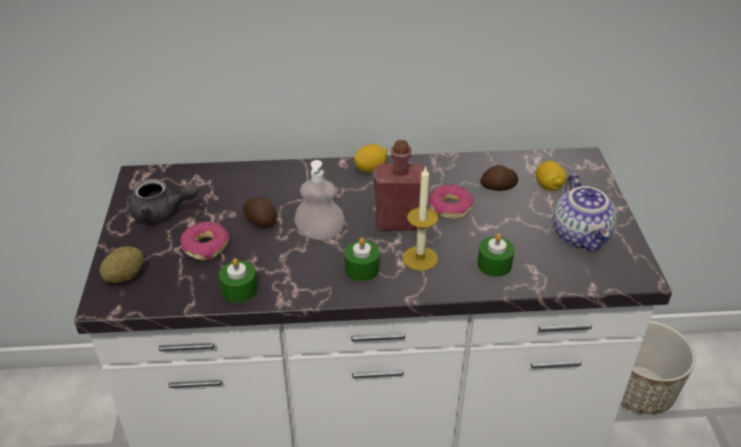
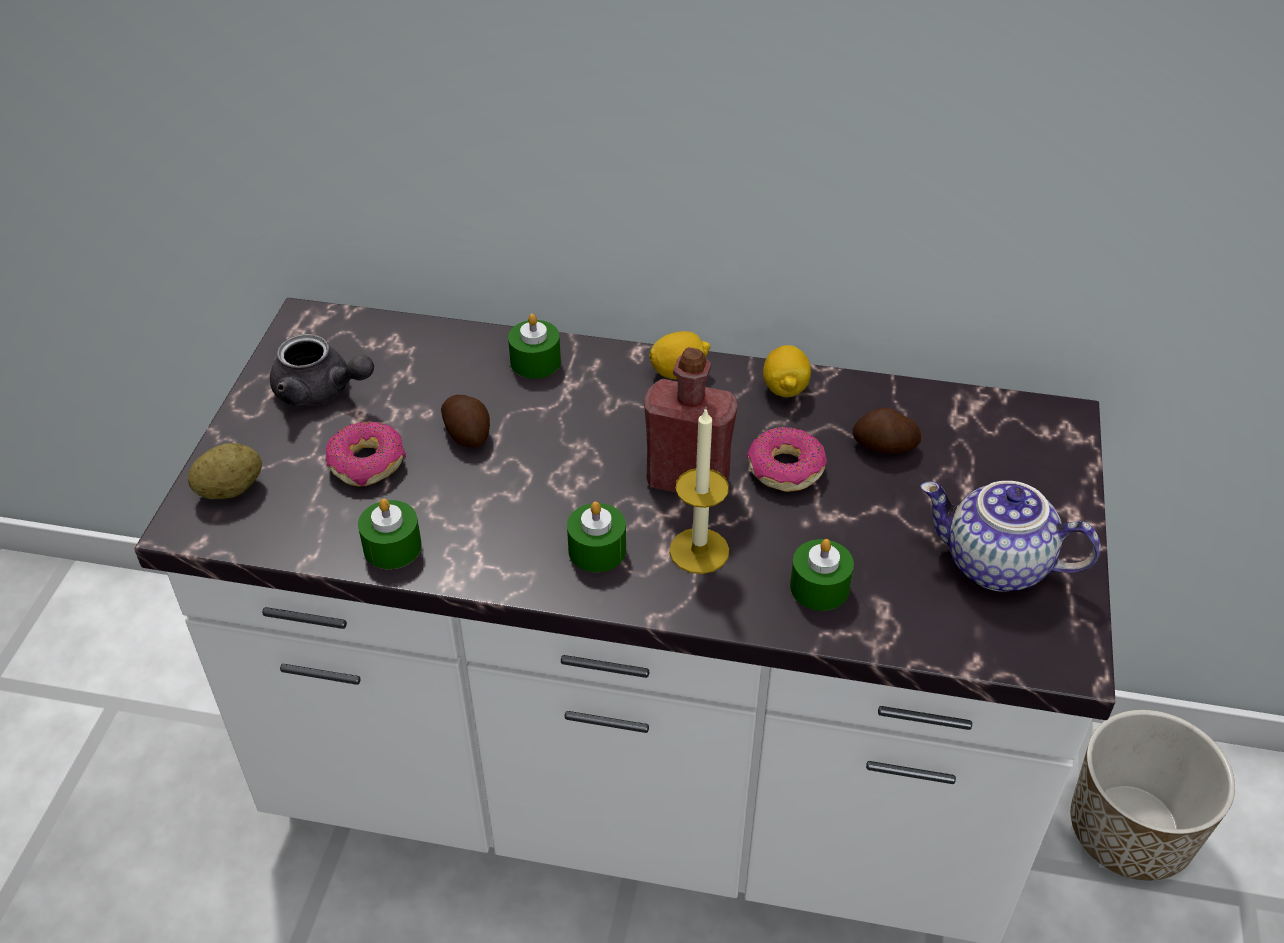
camera: 15 degrees right, 5 degrees up
soap dispenser [295,160,345,240] -> none
lemon [536,161,567,191] -> lemon moved to [763,345,811,397]
teapot [553,174,617,252] -> teapot turned 105 degrees clockwise [920,481,1101,592]
none -> green candle [508,314,561,379]

